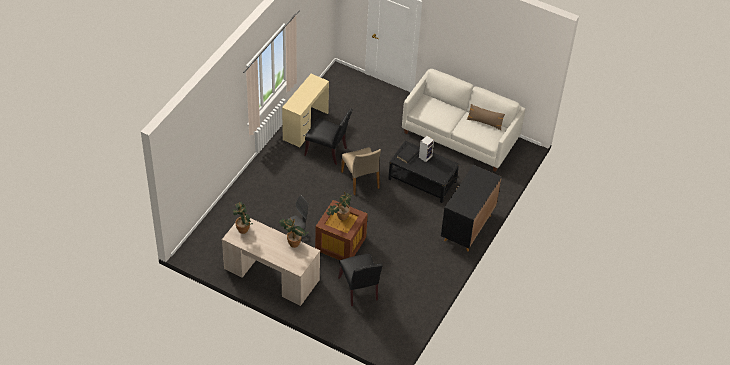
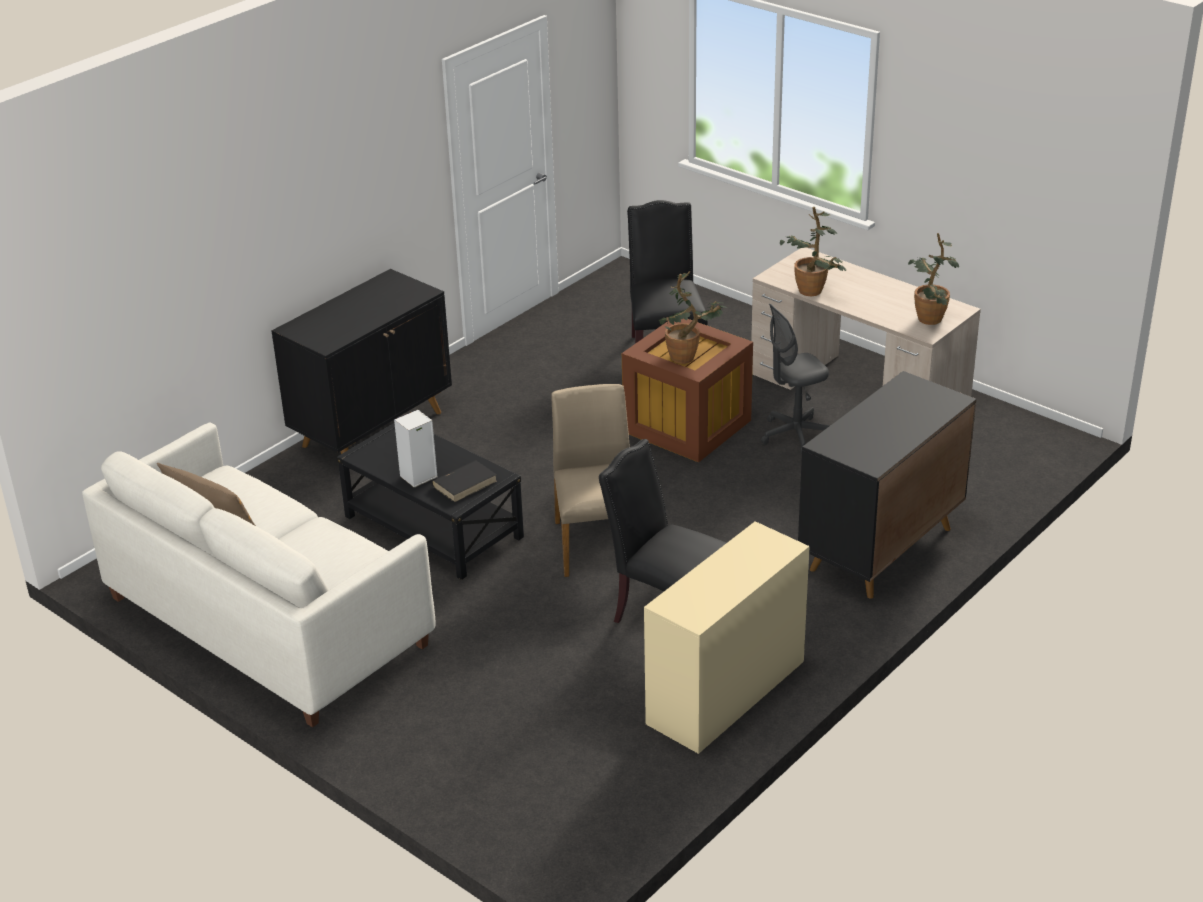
camera: 165 degrees left, 15 degrees down
none -> black cabinet [798,371,977,599]

